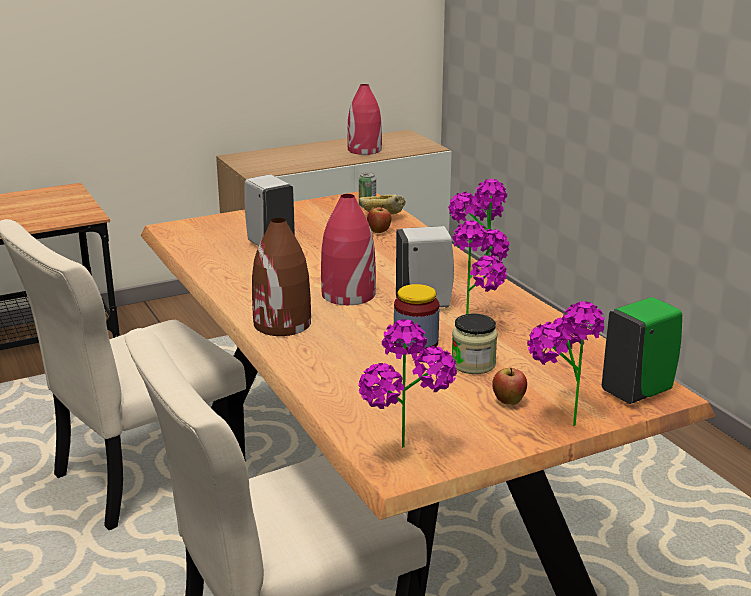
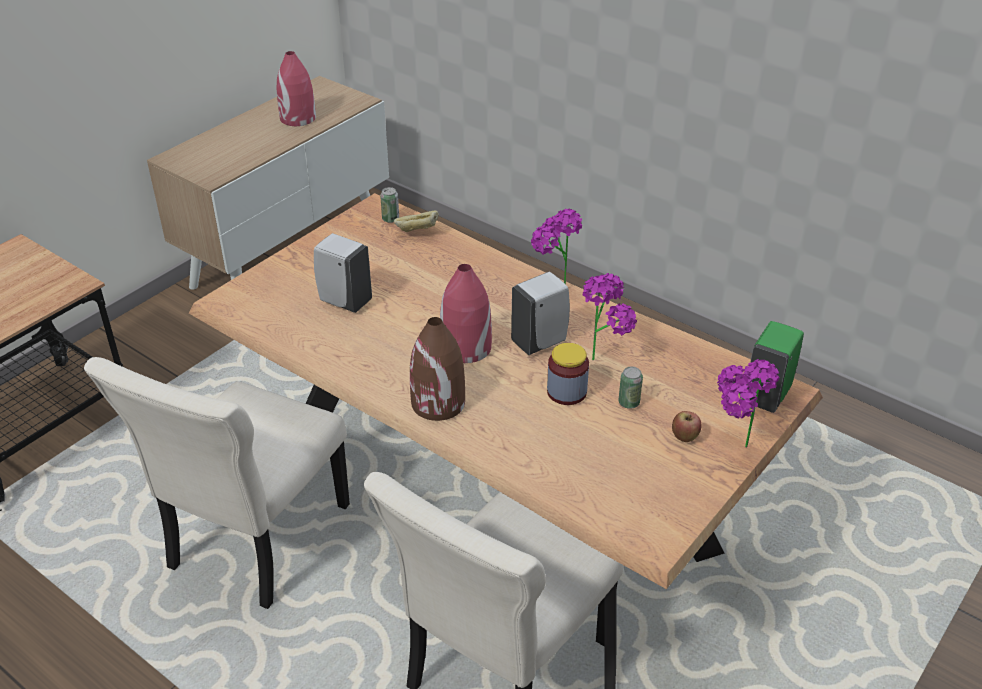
camera: 25 degrees left, 15 degrees up
potted plant [358,319,457,448] -> none
apple [367,205,391,233] -> none
jar [452,314,498,374] -> can [618,367,643,409]

